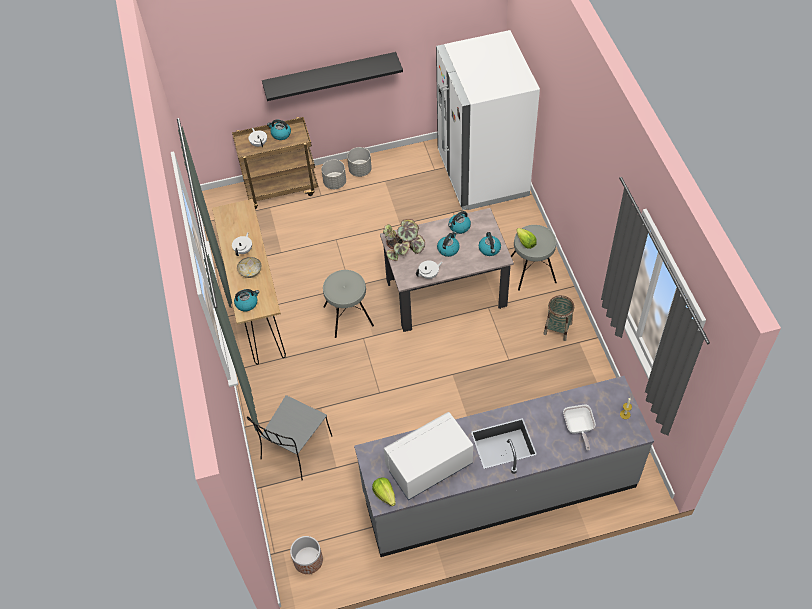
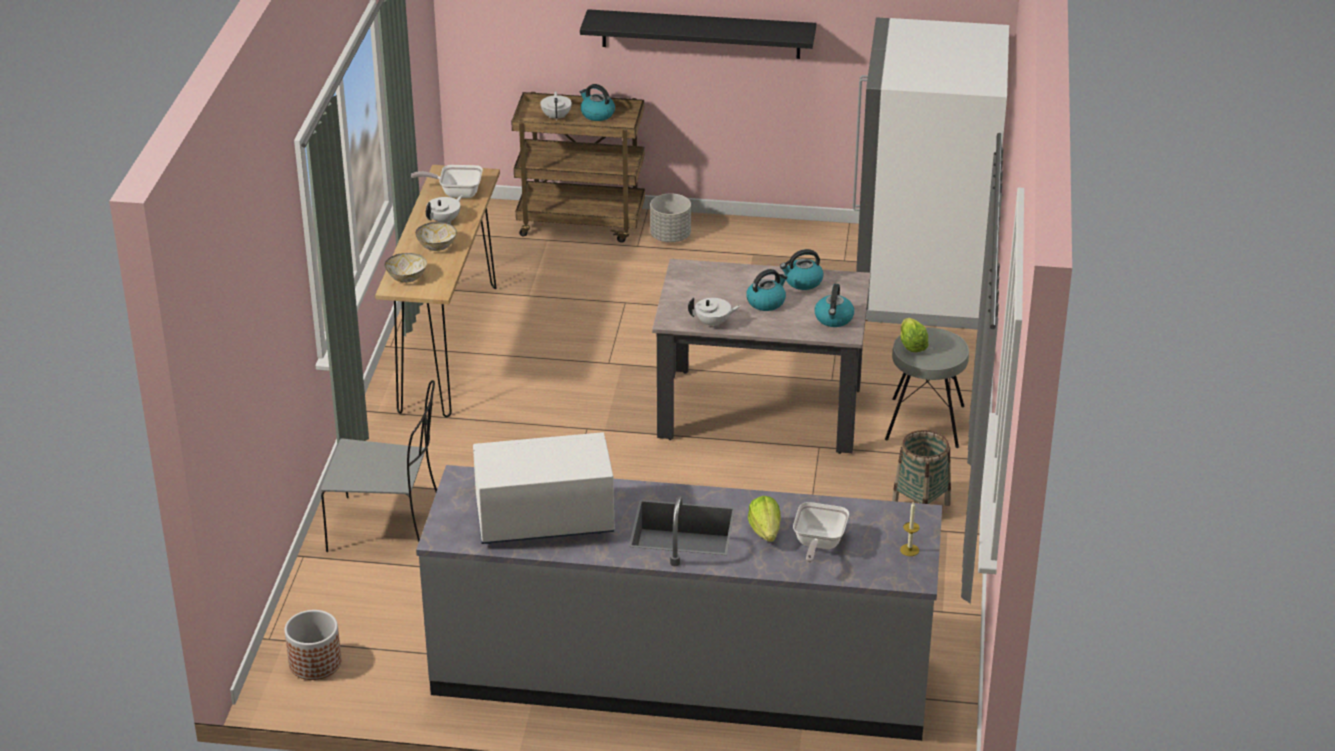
camera: 20 degrees right, 20 degrees down
kettle [234,289,259,311] -> bowl [384,253,427,283]
grey chair [247,395,332,480] -> grey chair turned 135 degrees counterclockwise [321,380,437,552]
grey stool [323,270,374,338] -> none
grey planter [347,147,372,177] -> none
lettuce [372,477,396,506] -> lettuce moved to [748,496,781,542]
potted plant [383,219,425,261] -> none
none -> frying pan [411,165,483,198]

